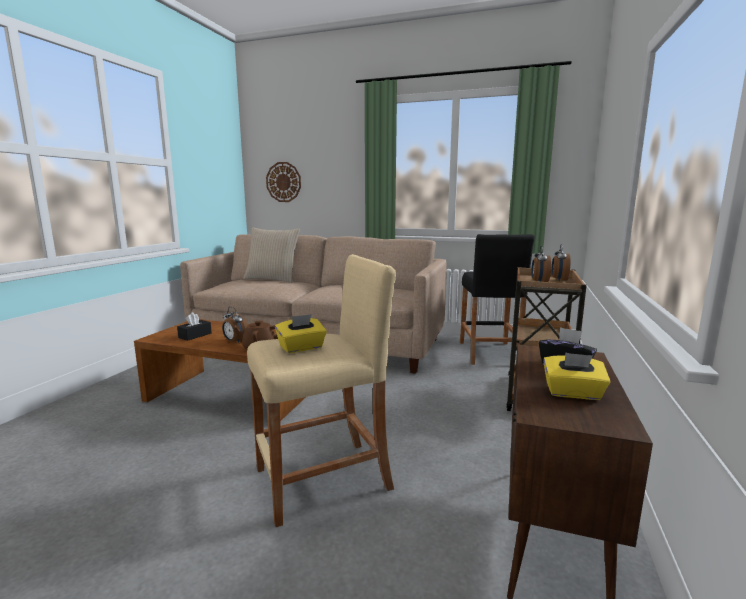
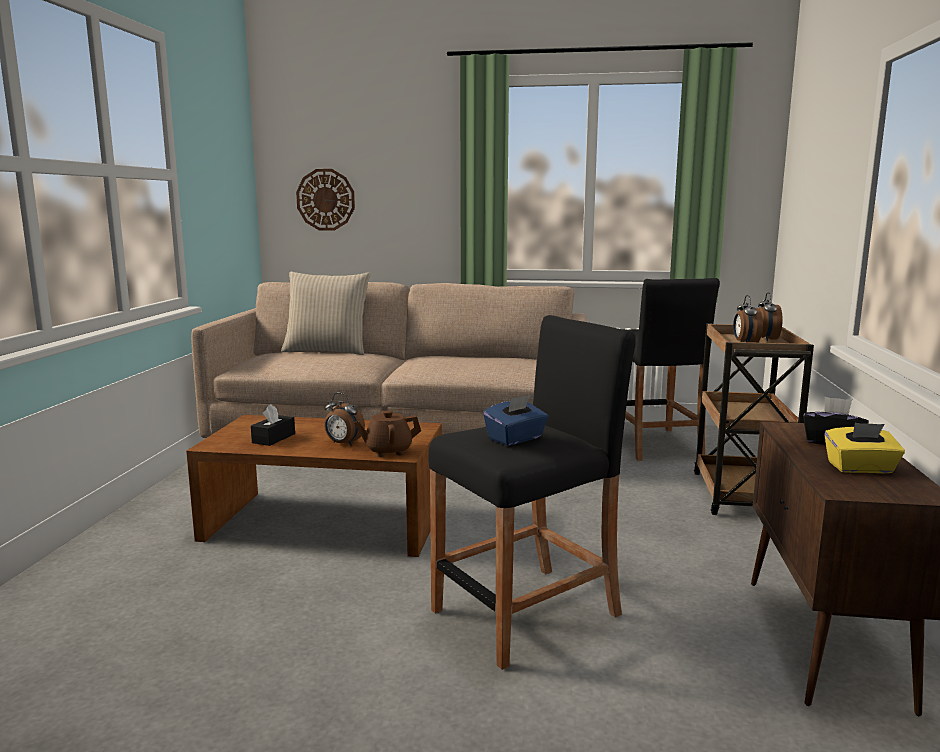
camera: 10 degrees left, 0 degrees up
beige stool [247,254,396,527] -> black stool [428,315,636,670]
yellow tissue box [275,314,327,353] -> blue tissue box [483,395,548,446]

